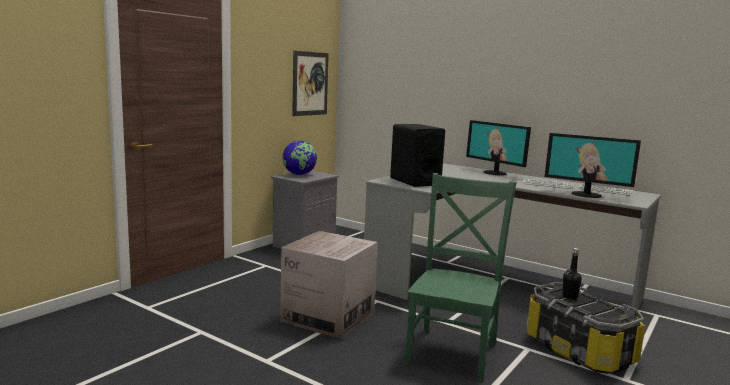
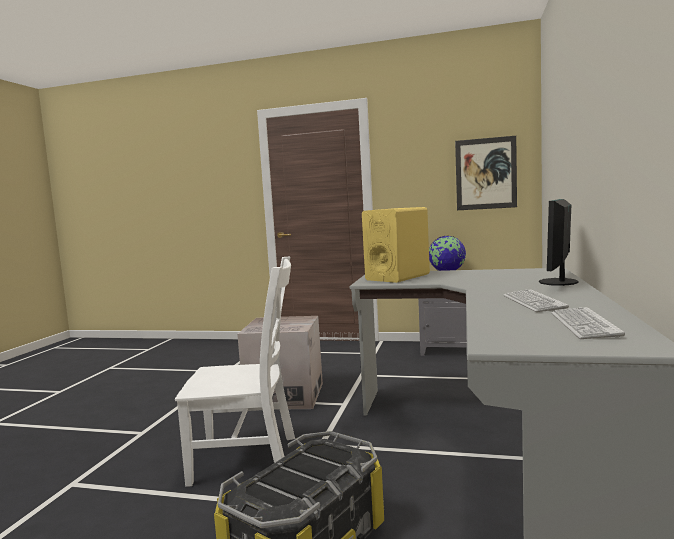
camera: 70 degrees right, 5 degrees down
black speaker [390,124,445,187] -> yellow speaker [362,207,430,283]
green chair [404,173,516,381] -> white chair [175,256,295,487]
monitor [545,133,641,198] -> none
black bottle [563,248,582,299] -> none

